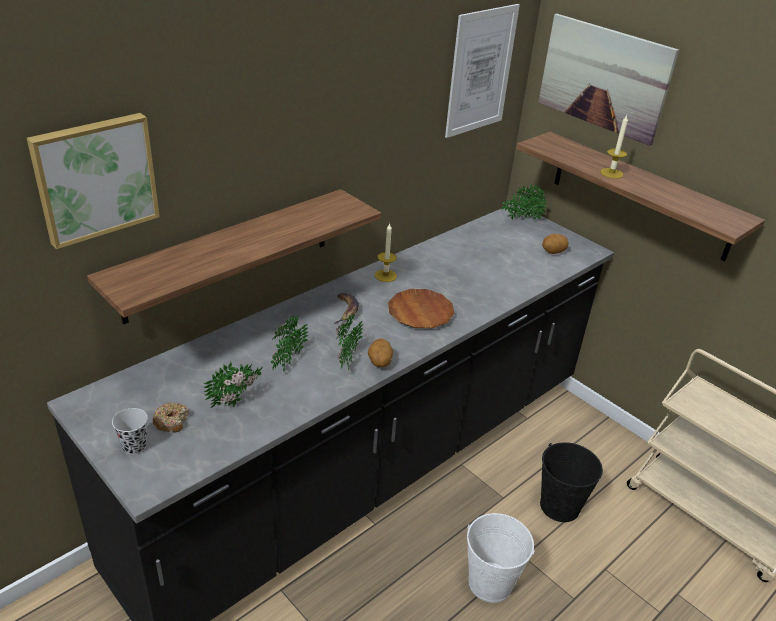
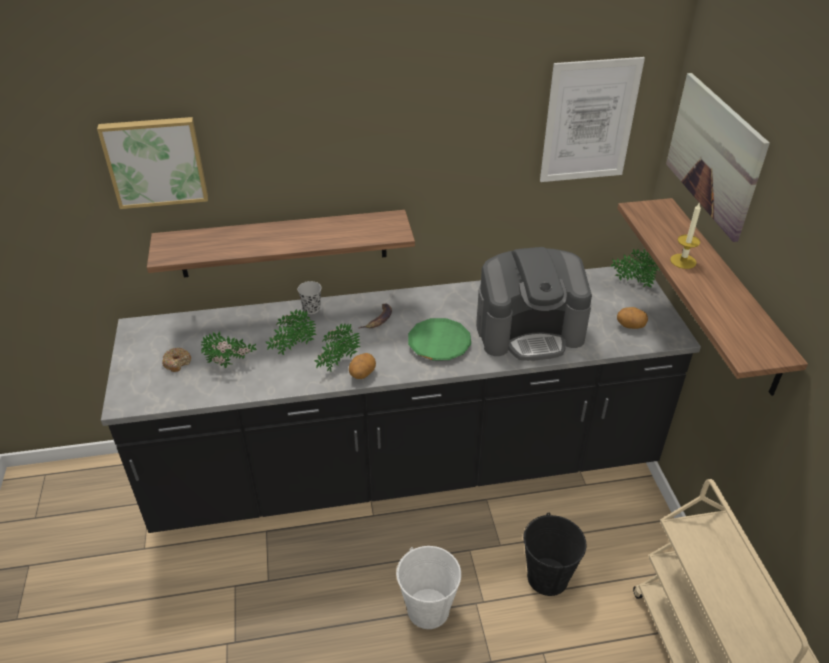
camera: 35 degrees right, 5 degrees up
black cup [112,408,148,455] -> black cup moved to [297,281,321,314]
candle [375,223,397,282] -> none
brown plate [388,289,455,328] -> green plate [408,318,471,360]
none -> coffee machine [476,247,592,361]

